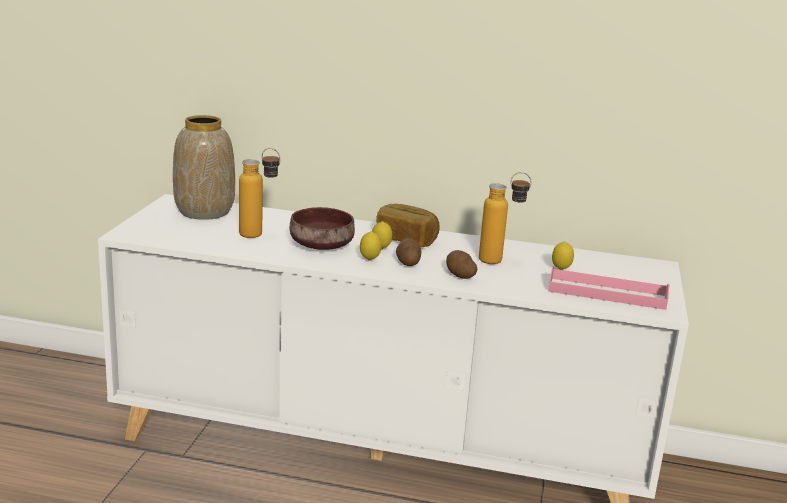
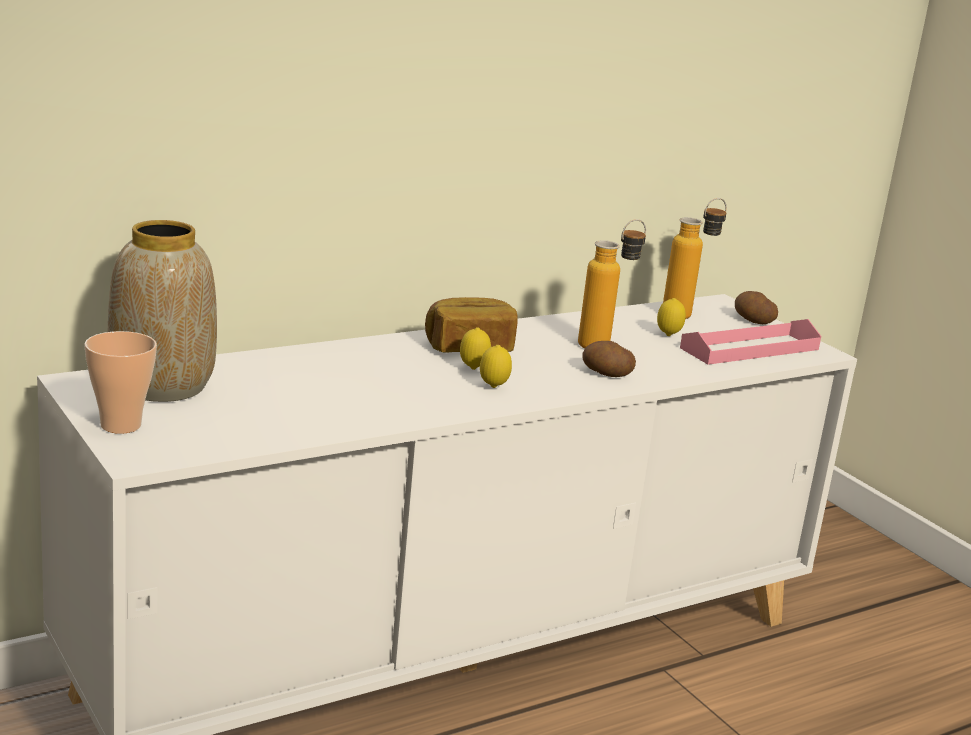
camera: 45 degrees left, 0 degrees up
bottle [239,148,280,238] -> bottle moved to [663,198,727,319]
brown bowl [290,207,355,250] -> none
potato [396,238,421,266] -> potato moved to [735,291,778,324]
none -> cup [84,331,157,434]

